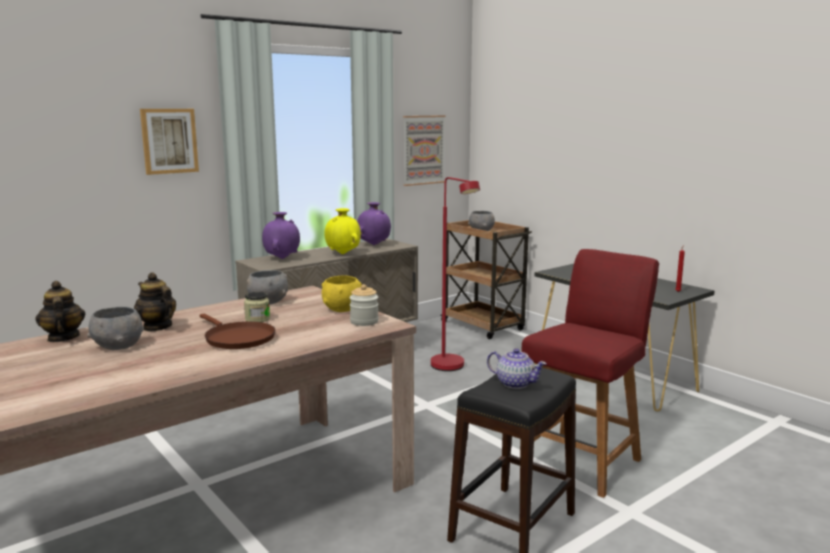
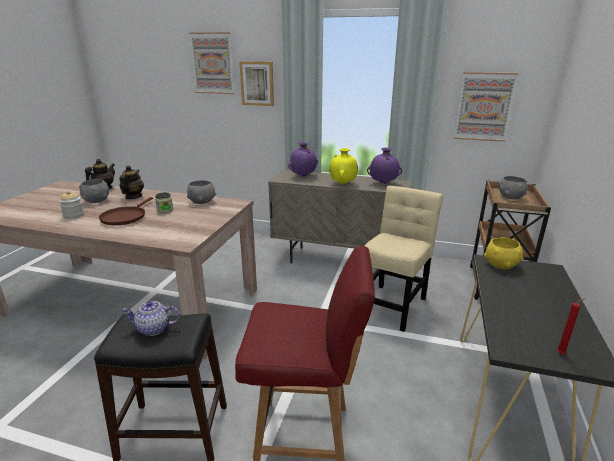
camera: 55 degrees right, 10 degrees up
yellow bowl [322,275,362,312] -> yellow bowl moved to [484,237,523,269]
jar [350,284,379,326] -> jar moved to [59,191,84,219]
red floor lamp [431,177,480,371] -> beige chair [364,186,443,332]
teapot [487,348,547,389] -> teapot turned 90 degrees clockwise [122,301,180,336]
none -> picture [189,32,234,94]

